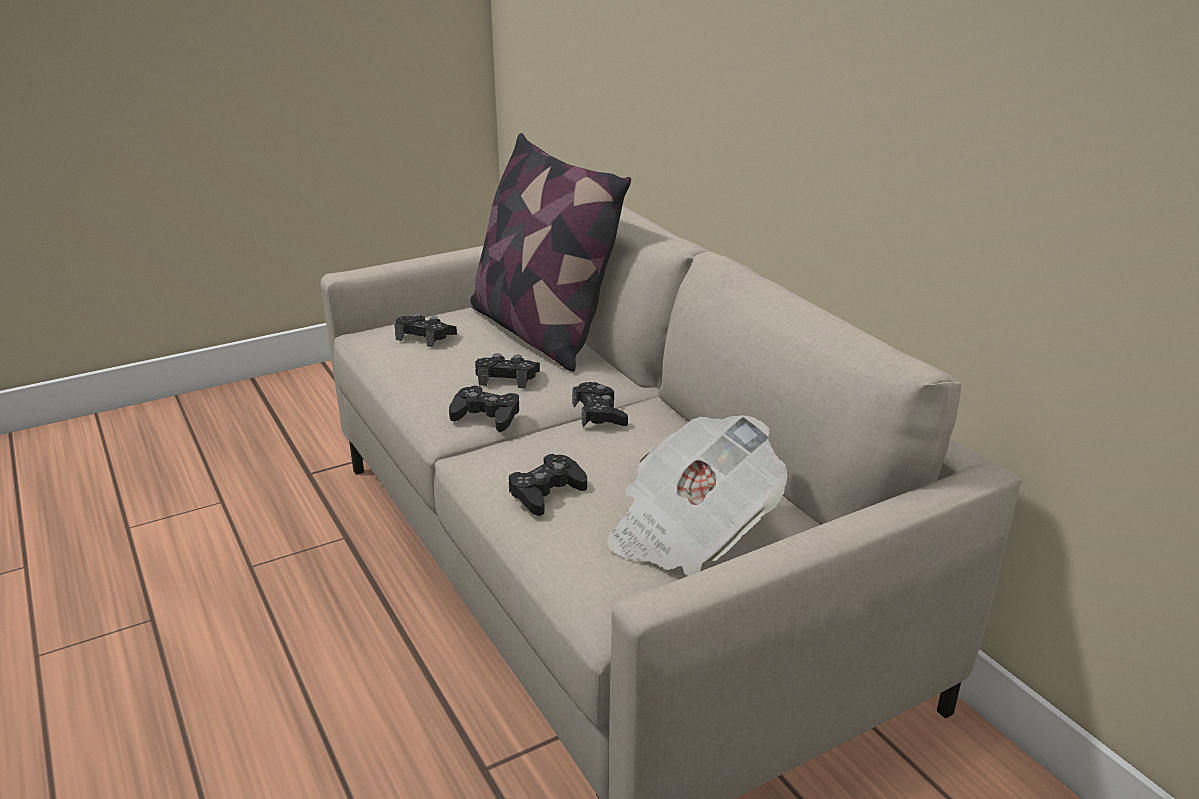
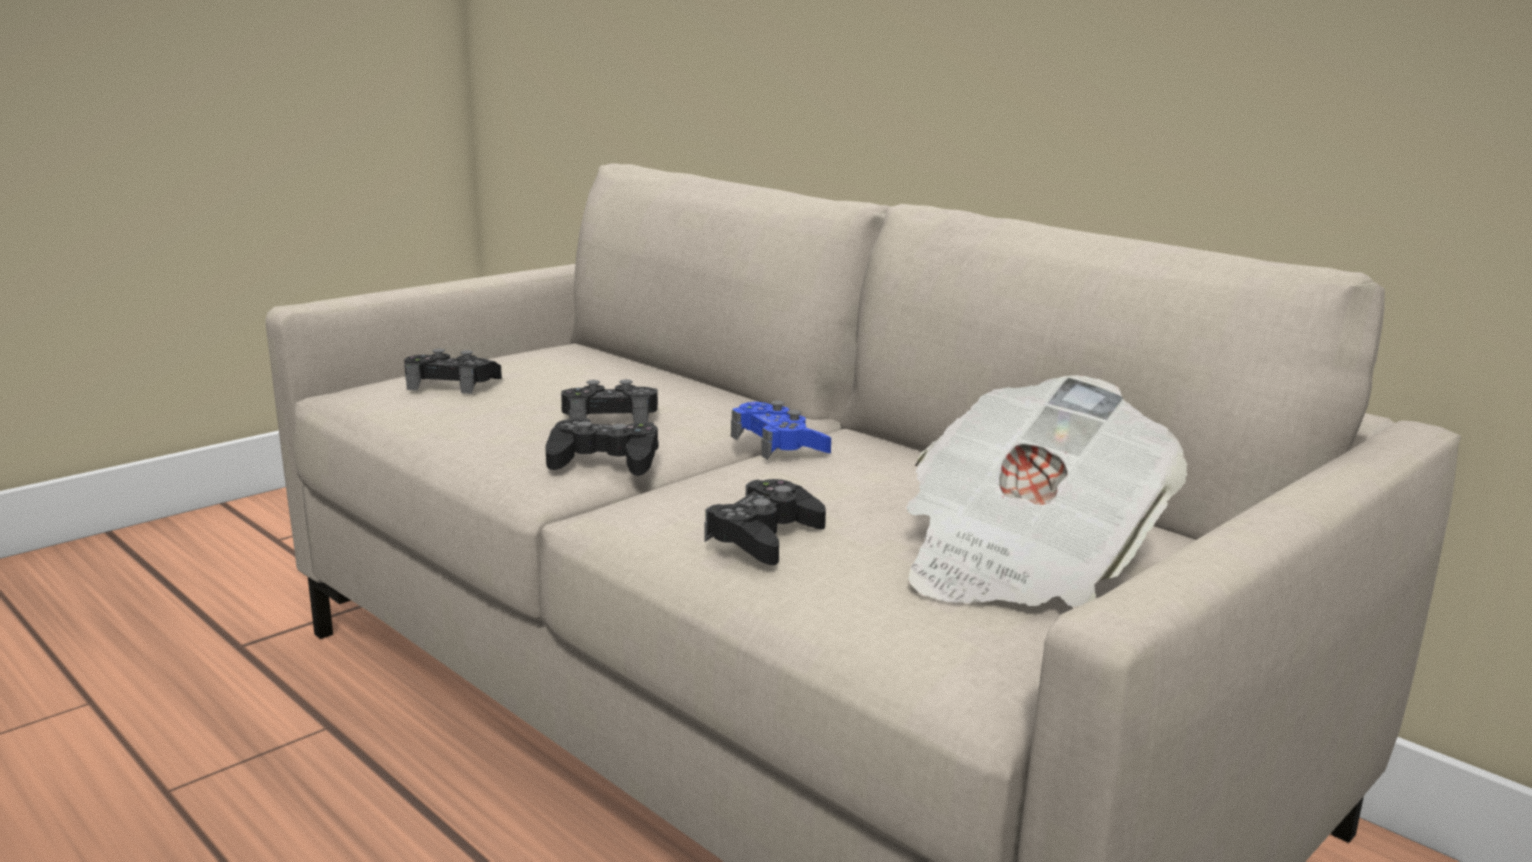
camera: 15 degrees left, 10 degrees down
pillow [470,133,631,372] -> none
black game controller [572,382,628,428] -> blue game controller [731,401,831,460]

